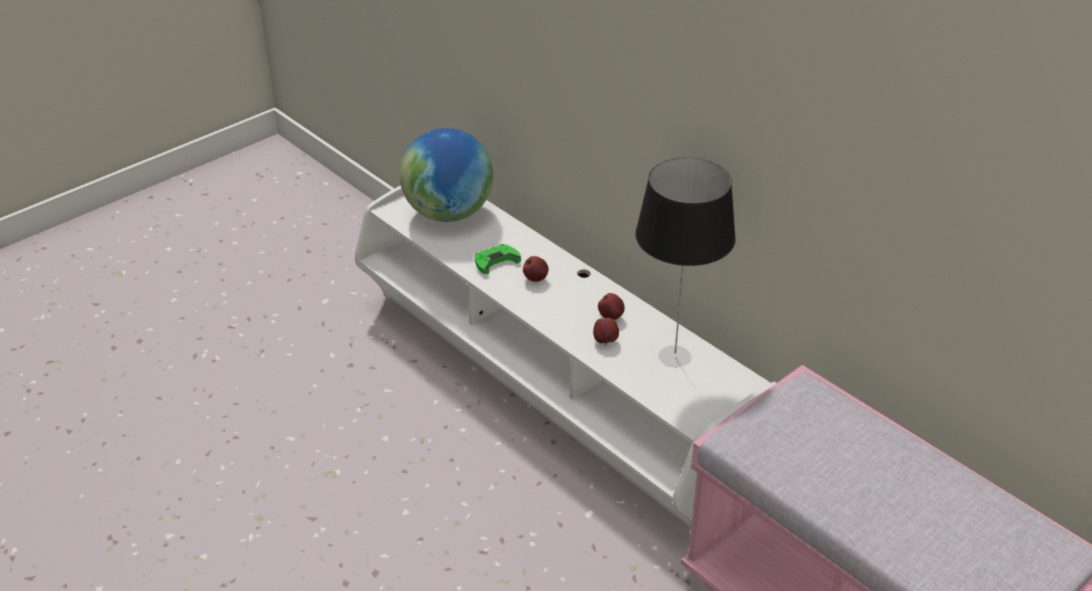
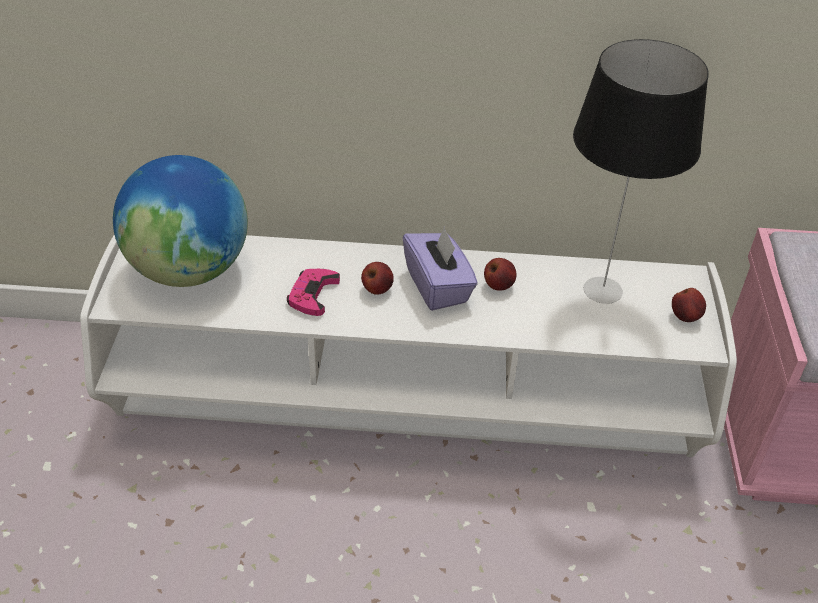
camera: 45 degrees left, 5 degrees up
green game controller [474,244,521,274] -> pink game controller [287,269,340,316]
apple [593,318,619,345] -> apple moved to [672,288,706,322]
none -> purple tissue box [403,226,478,311]

